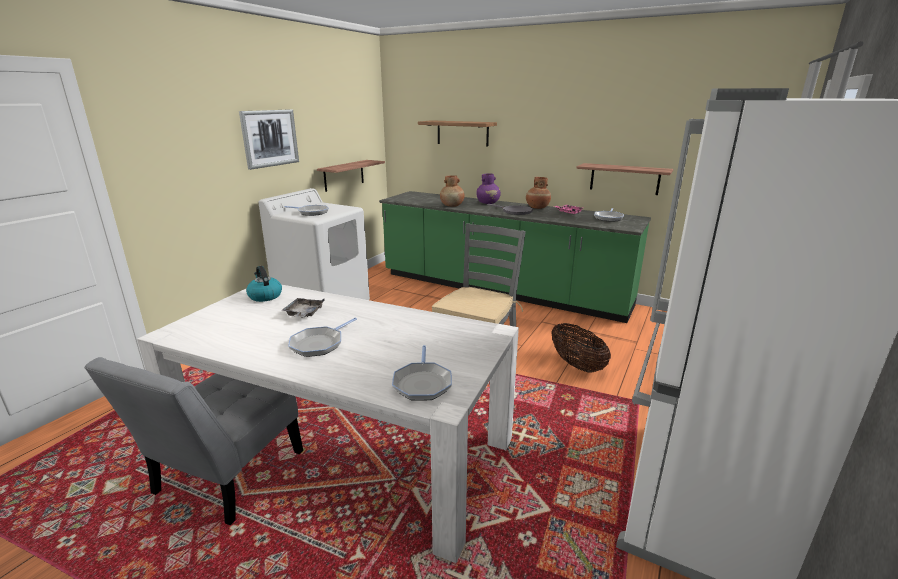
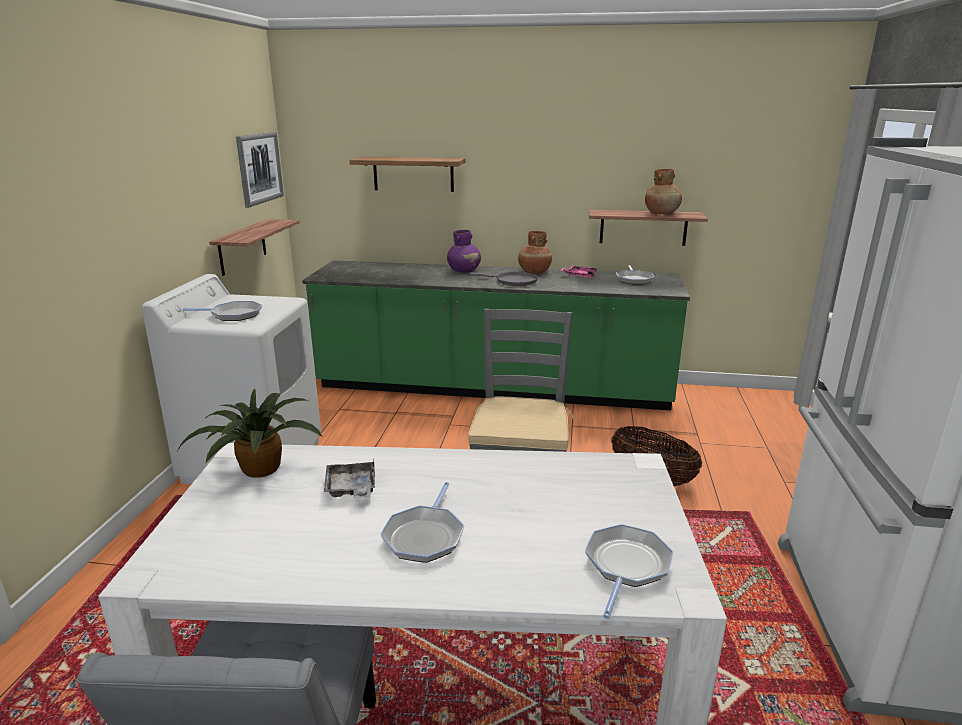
camera: 20 degrees left, 0 degrees up
picture [239,109,299,170] -> picture moved to [236,132,284,208]
kettle [246,266,282,302] -> potted plant [178,388,323,478]
frying pan [392,345,452,401] -> frying pan turned 135 degrees counterclockwise [585,524,674,619]
brown vase [440,175,465,207] -> brown vase moved to [645,169,682,214]

